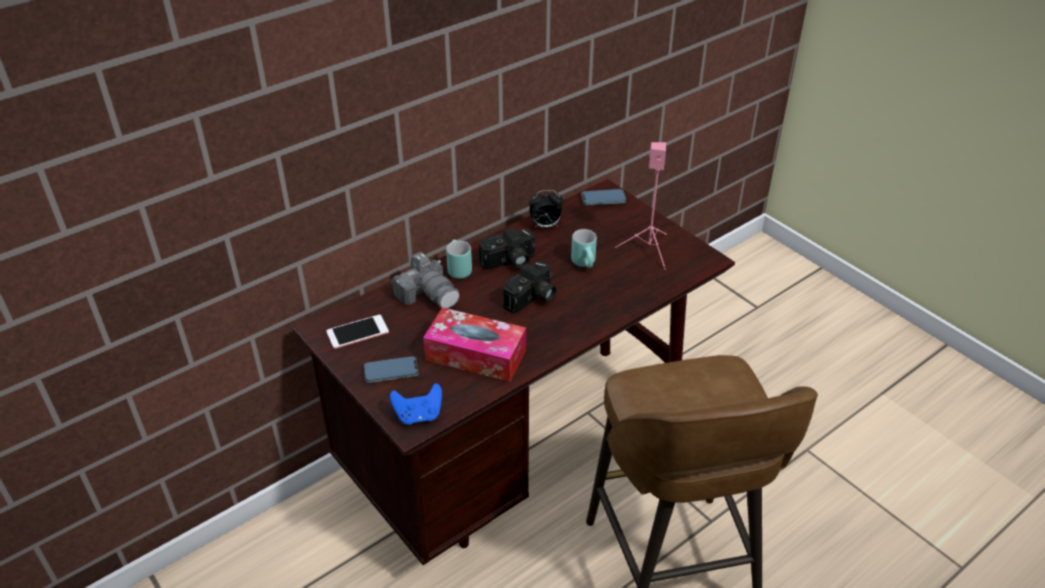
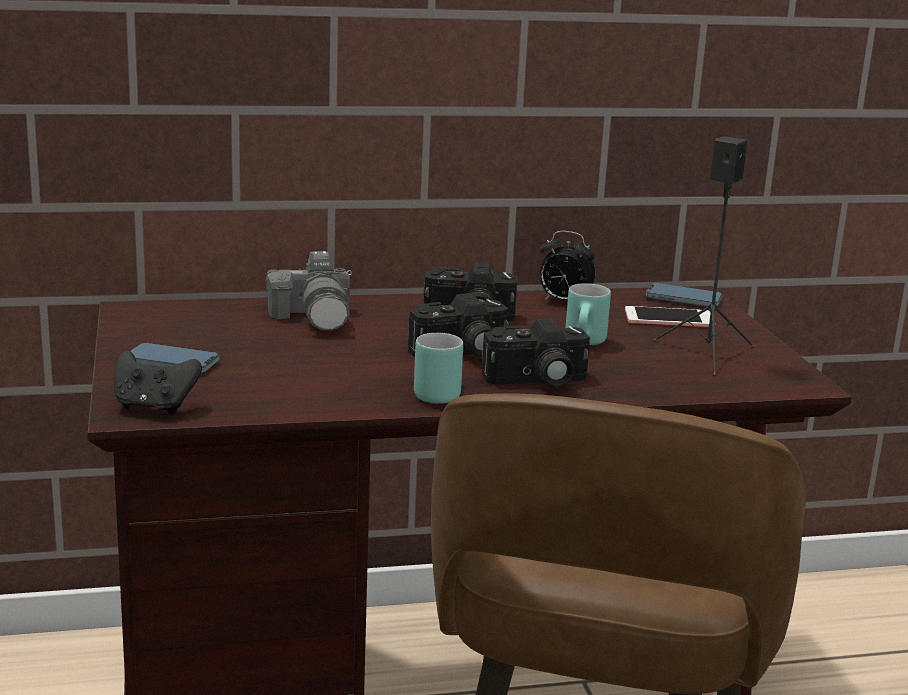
camera: 25 degrees right, 20 degrees down
phone [326,315,389,349] -> phone moved to [625,306,710,327]
blue game controller [390,383,442,424] -> black game controller [114,351,202,415]
tissue box [423,307,526,382] -> none
turquoise mug [446,240,472,279] -> turquoise mug moved to [414,333,463,404]
pink speaker [615,142,667,270] -> black speaker [653,136,755,376]
none -> camera [482,319,590,388]

